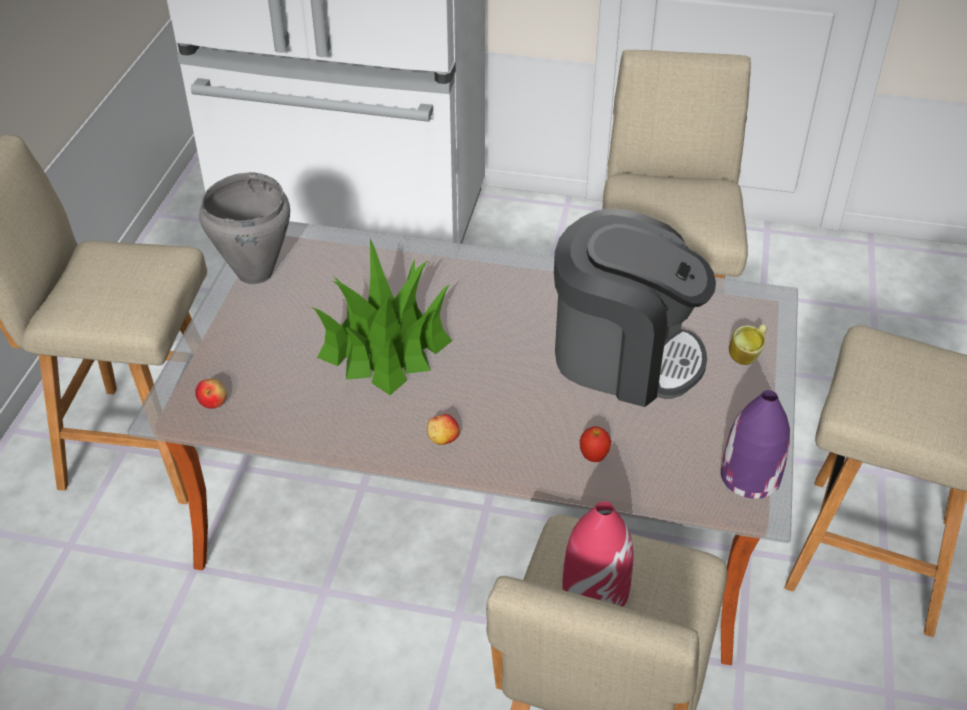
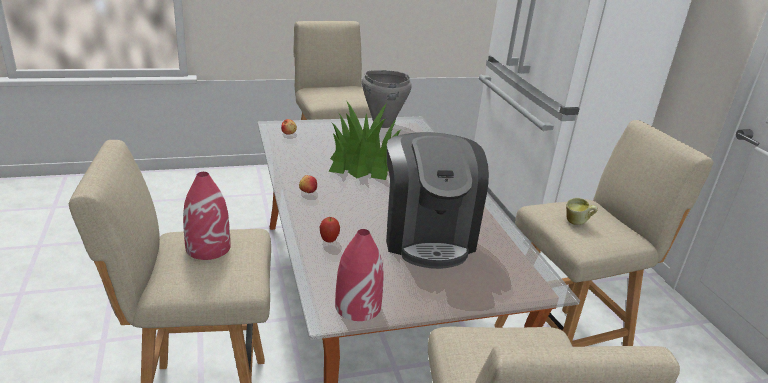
camera: 60 degrees right, 15 degrees down
purple vase [721,390,790,499] -> red vase [335,229,384,321]
mug [729,324,767,365] -> mug moved to [566,198,598,225]

